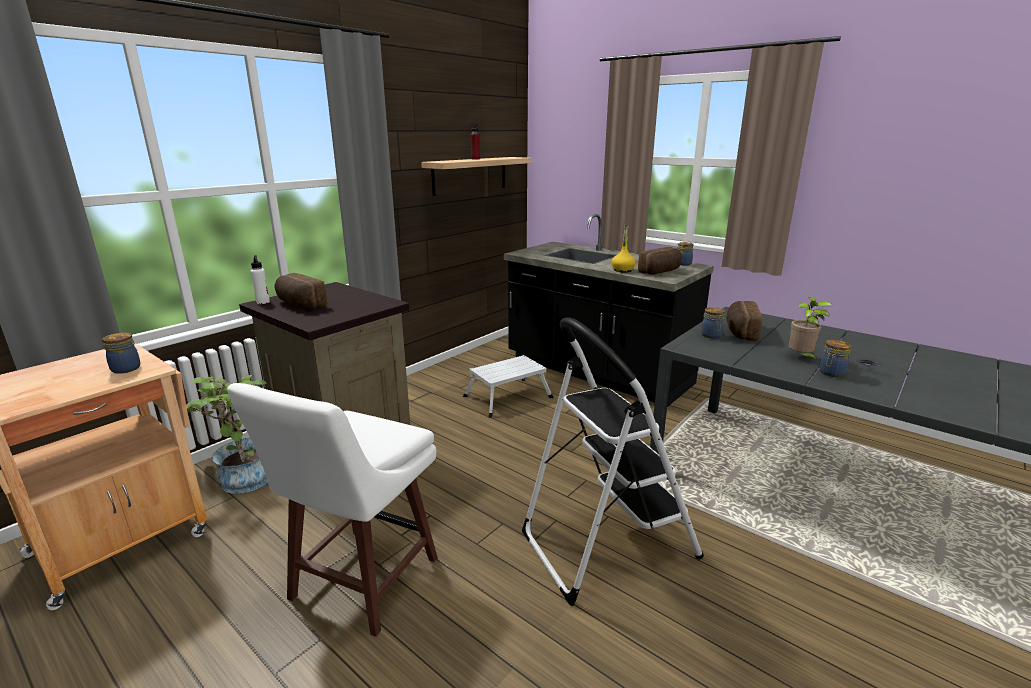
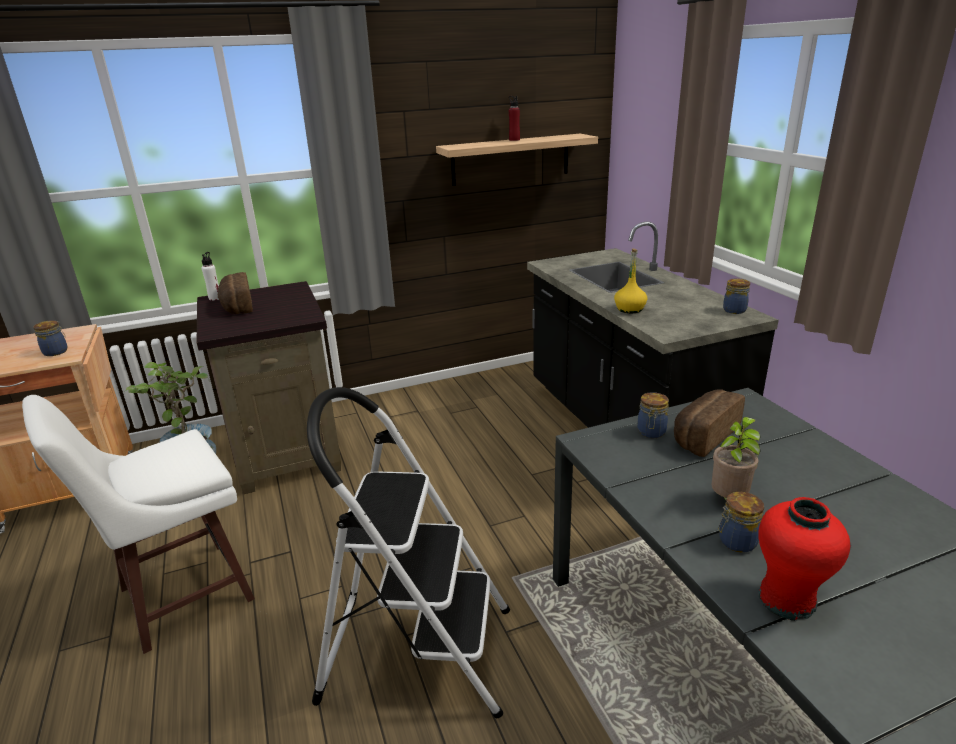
camera: 30 degrees right, 5 degrees up
white step ladder [463,355,554,418] -> none
bread [638,247,682,275] -> none
none -> red vase [758,497,850,621]

